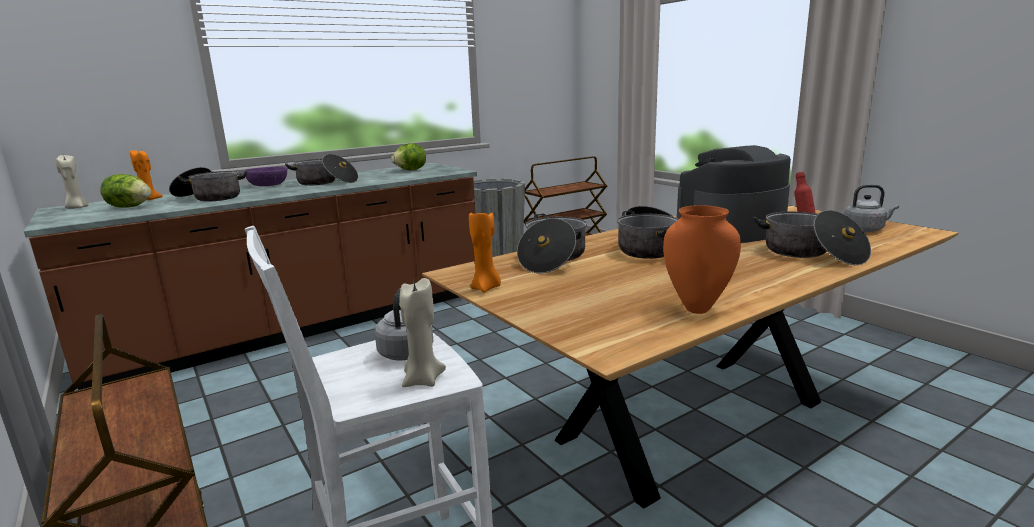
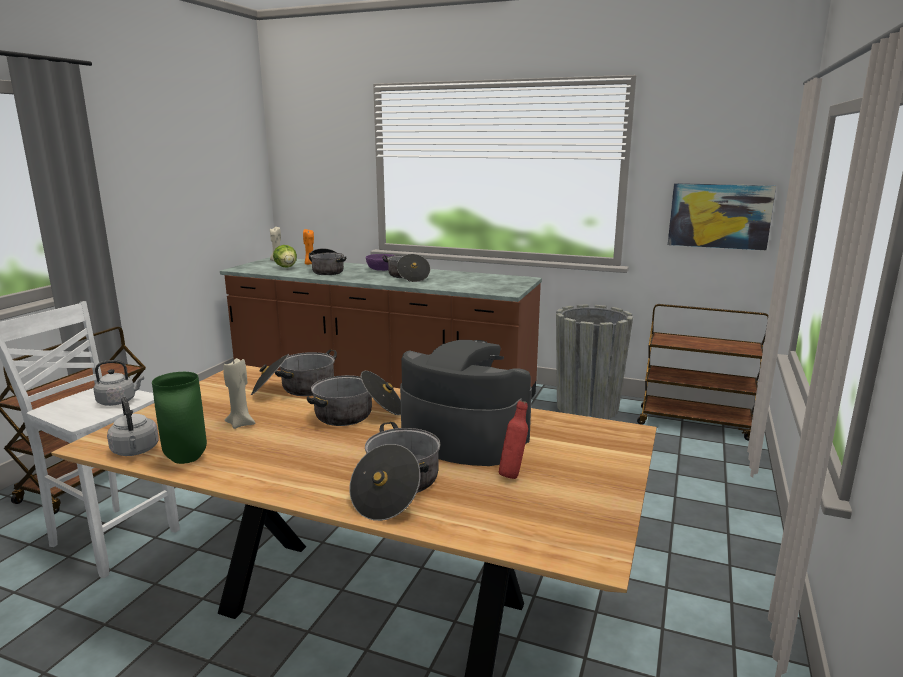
camera: 55 degrees right, 0 degrees up
lettuce [391,143,426,170] -> none
beige candle [399,278,446,387] -> beige candle moved to [223,358,255,429]
orange candle [469,212,501,293] -> none
orange vase [663,205,741,314] -> green vase [152,372,207,464]
grey kettle [844,185,899,232] -> grey kettle moved to [107,397,159,456]
none -> picture [668,183,776,250]

